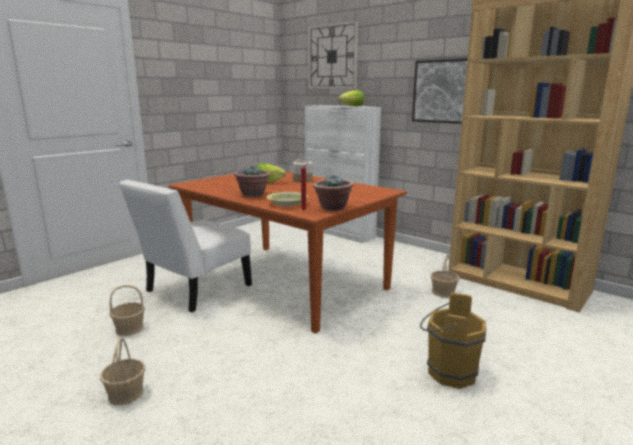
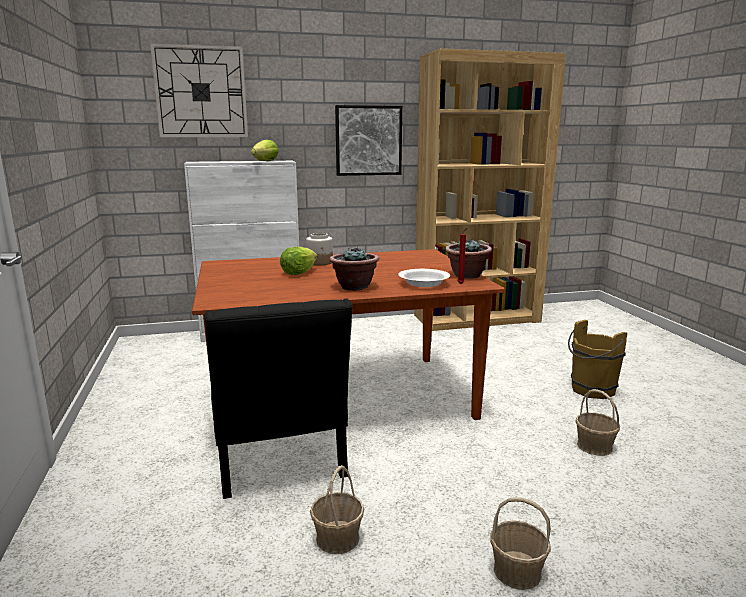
camera: 55 degrees left, 0 degrees up
white chair [119,180,252,312] -> black chair [204,299,353,499]
yellow bowl [266,192,308,206] -> white bowl [398,269,450,287]
basket [431,254,459,298] -> basket moved to [575,389,620,456]

